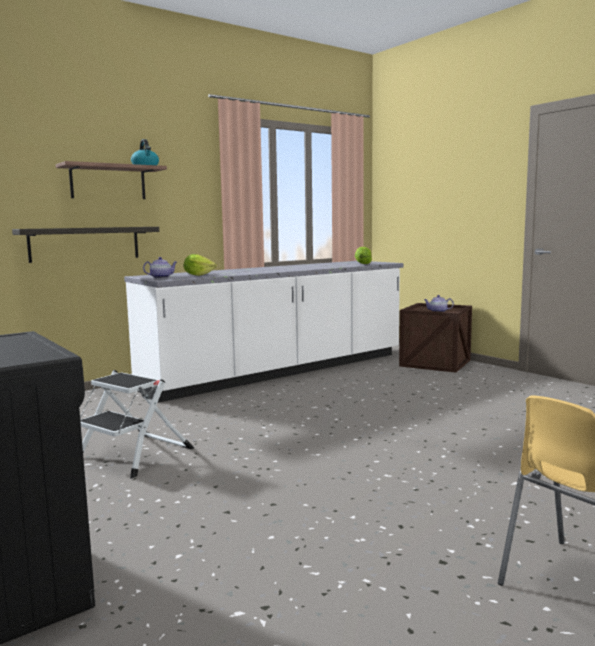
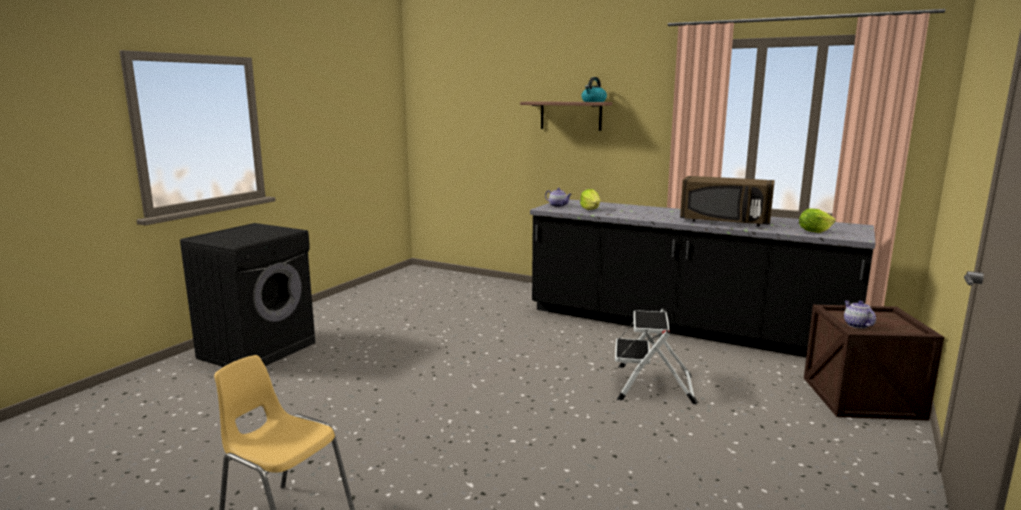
camera: 65 degrees right, 5 degrees up
shelf [12,227,159,263] -> none
step ladder [80,370,194,479] -> step ladder moved to [615,308,697,404]
white counter [124,261,404,403] -> black counter [530,199,876,357]
none -> brown microwave [680,176,775,227]

